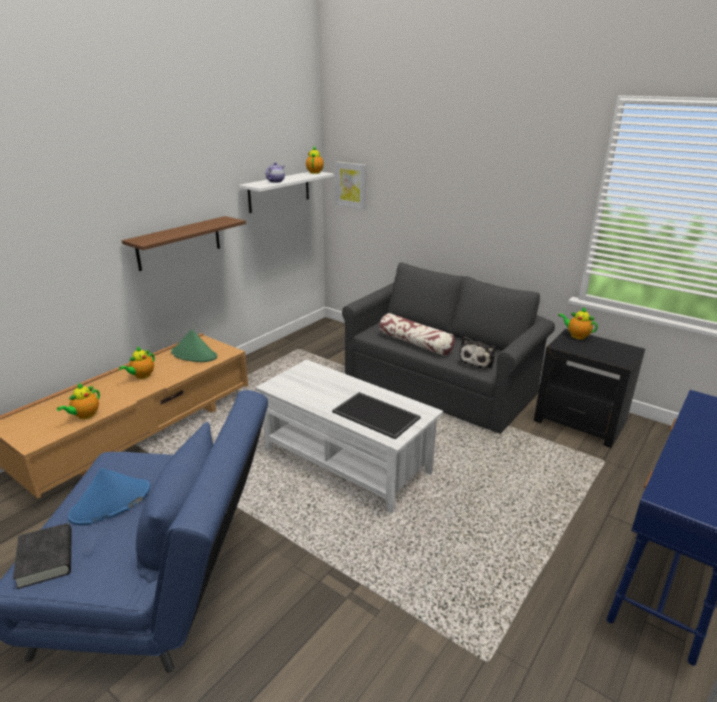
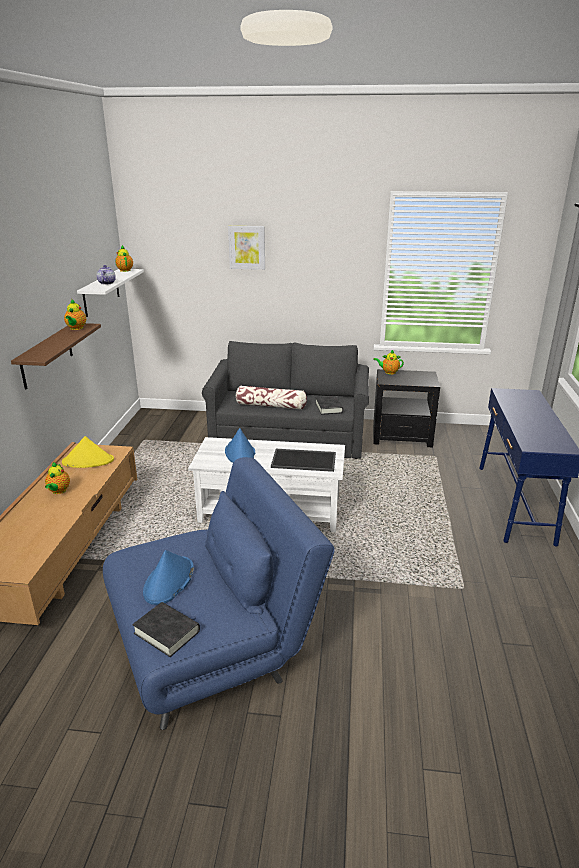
camera: 30 degrees left, 0 degrees up
teapot [57,383,100,419] -> teapot moved to [64,299,86,330]
green hat [171,329,217,362] -> yellow hat [62,436,114,468]
picture [335,161,367,209] -> picture moved to [228,226,265,270]
plush toy [458,337,496,370] -> black book [315,396,343,415]
none -> blue hat [225,428,255,463]

